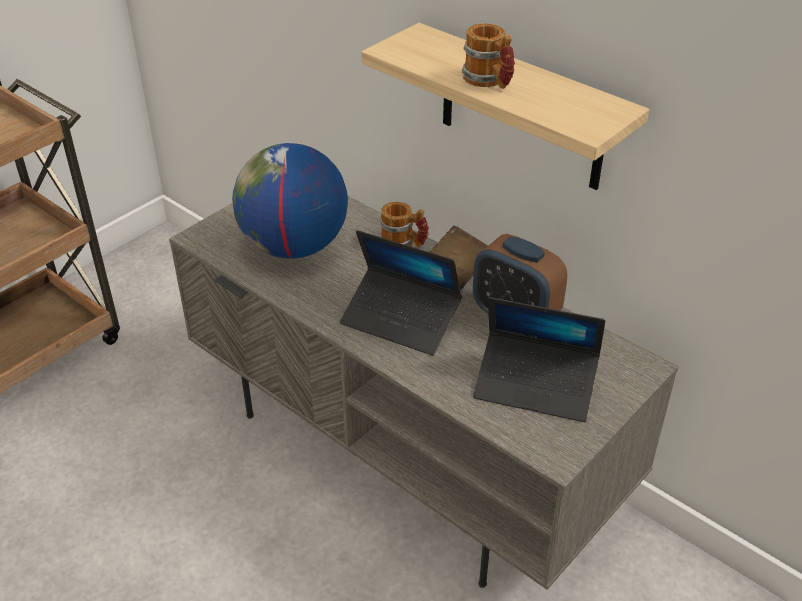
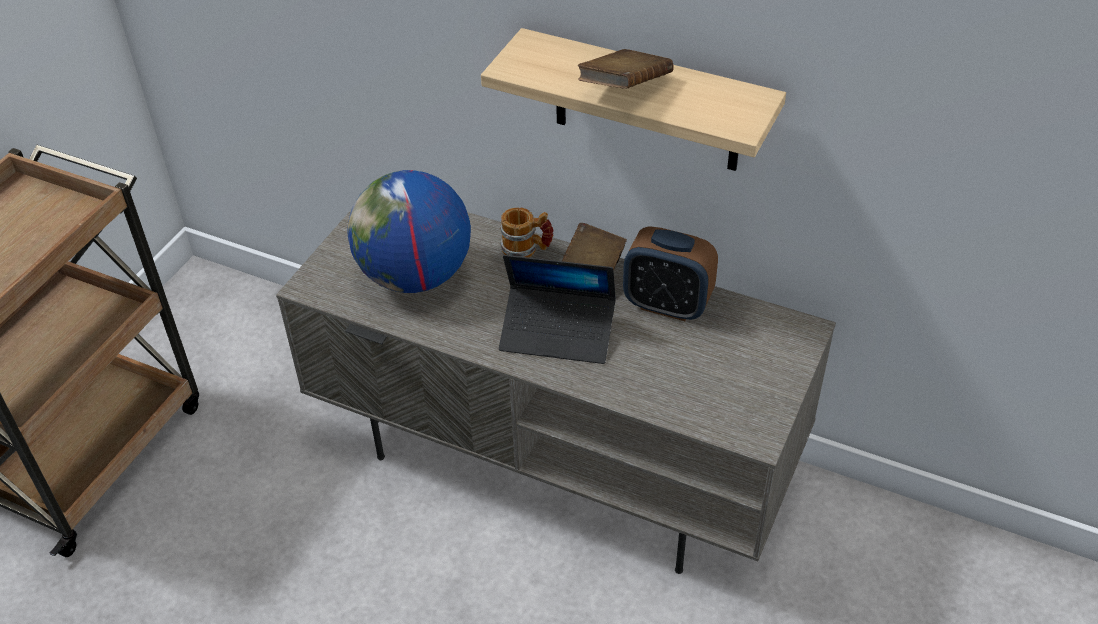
camera: 15 degrees left, 5 degrees up
mug [462,23,515,89] -> brown book [577,49,674,88]
laptop [473,297,605,422] -> none

